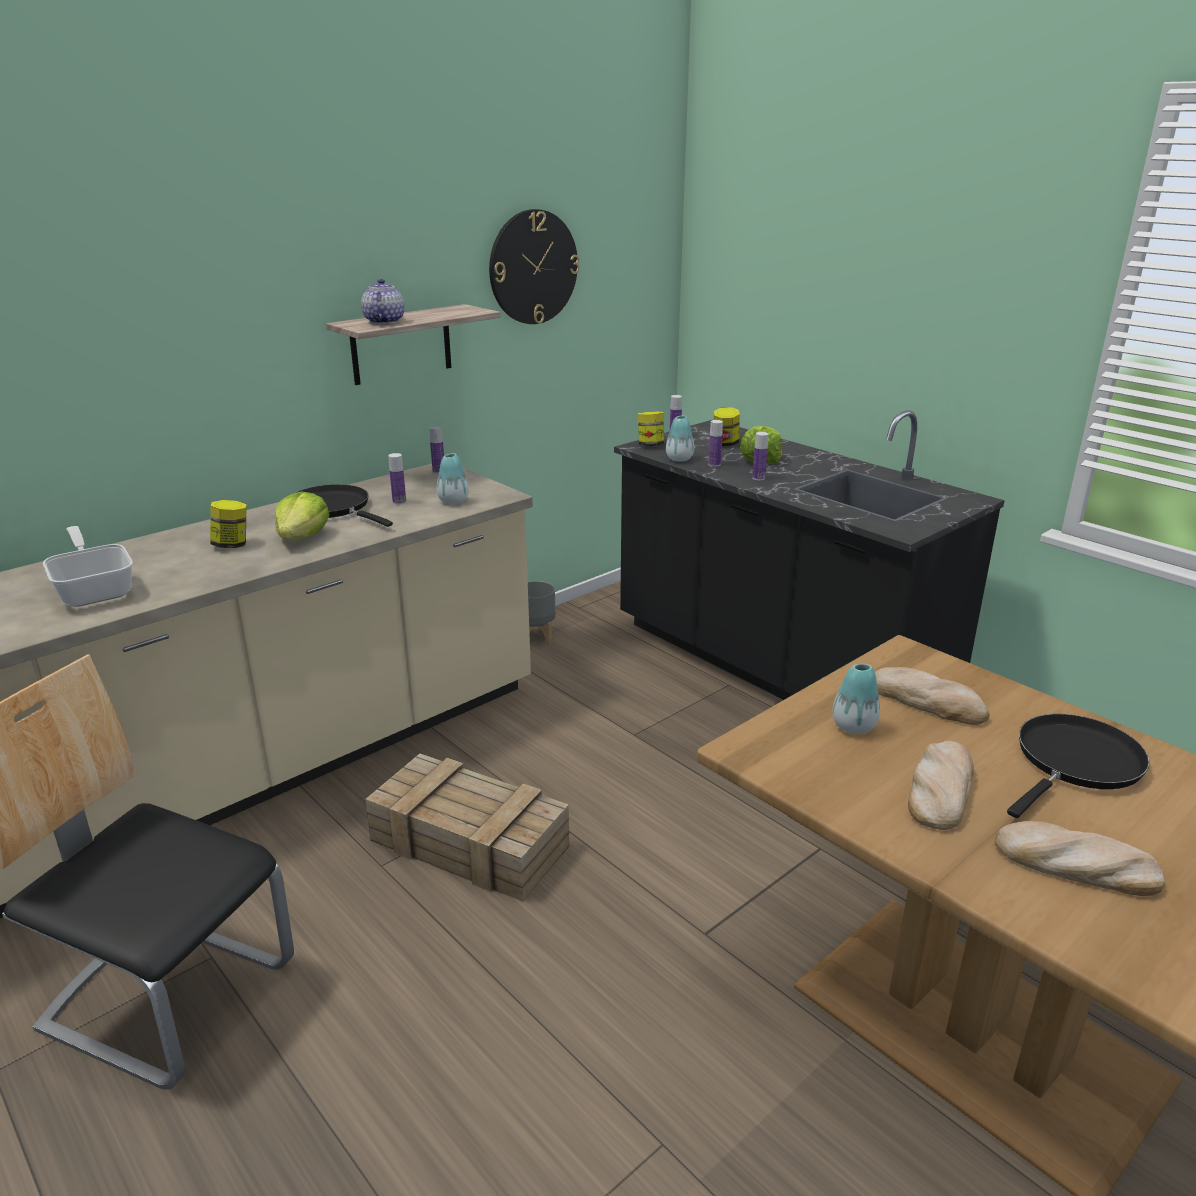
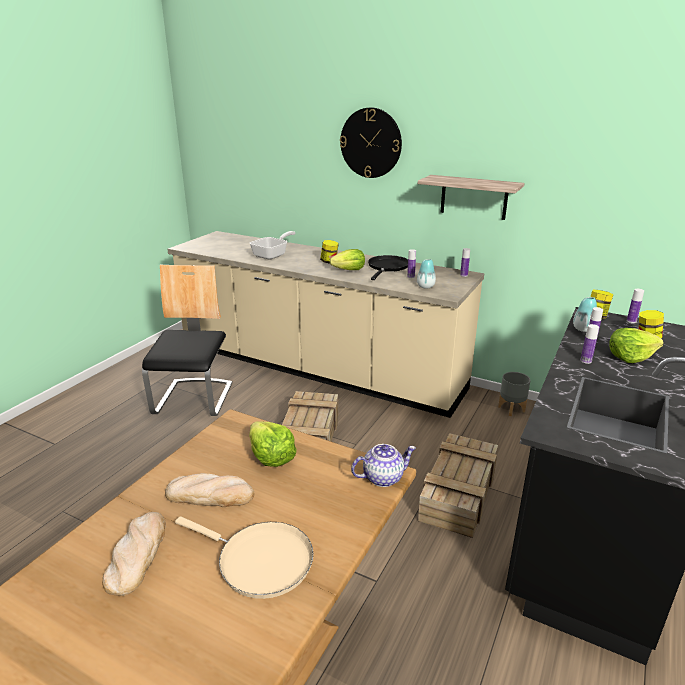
camera: 70 degrees right, 0 degrees up
teapot [361,279,404,324] -> teapot moved to [351,444,416,487]
wall clock [489,209,580,324] -> wall clock moved to [340,107,402,178]
vase [833,663,880,734] -> lettuce [249,421,297,467]
bread [875,667,990,725] -> none
black frying pan [1007,714,1150,818] -> beige frying pan [175,517,314,599]
none -> crate [418,433,498,538]

